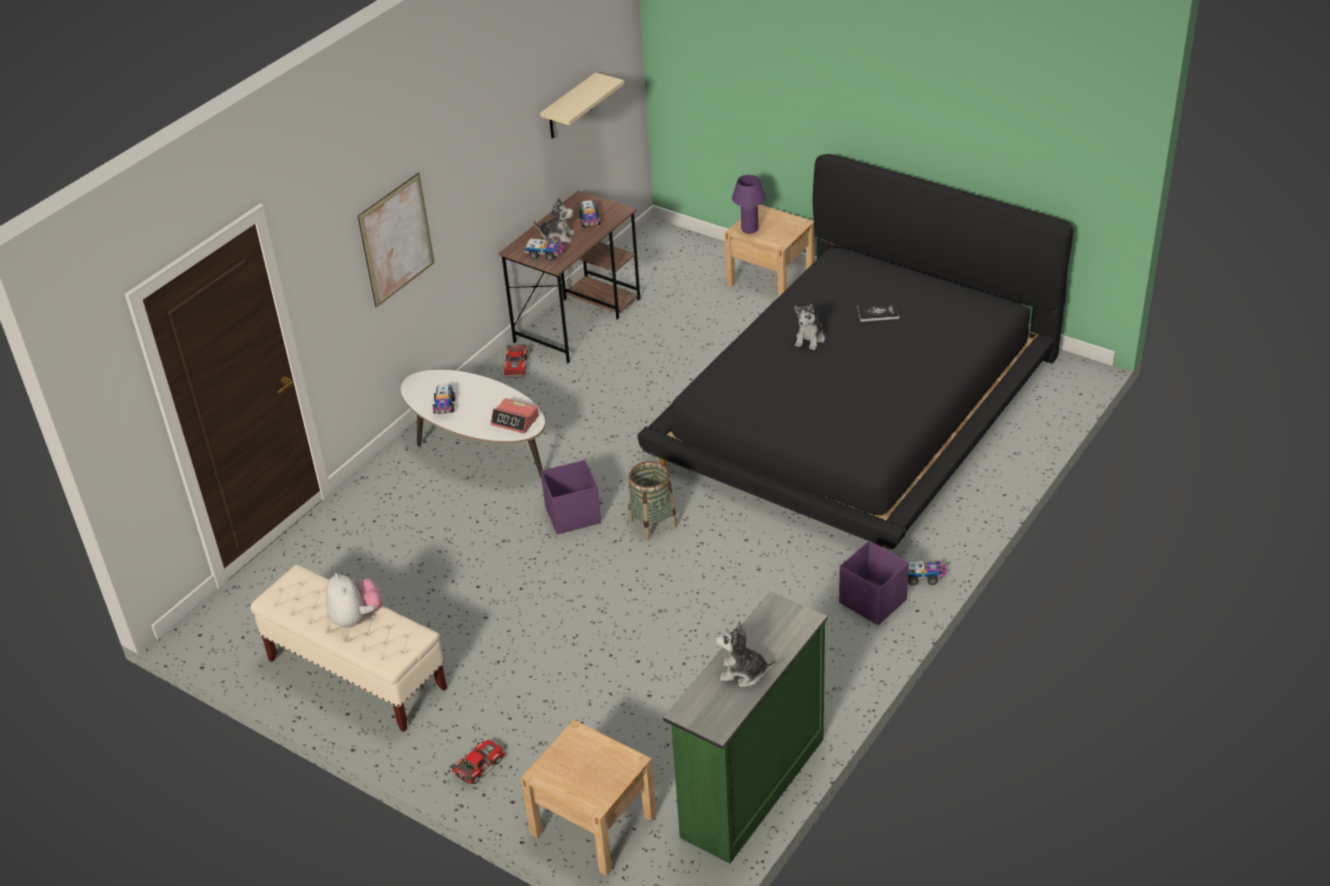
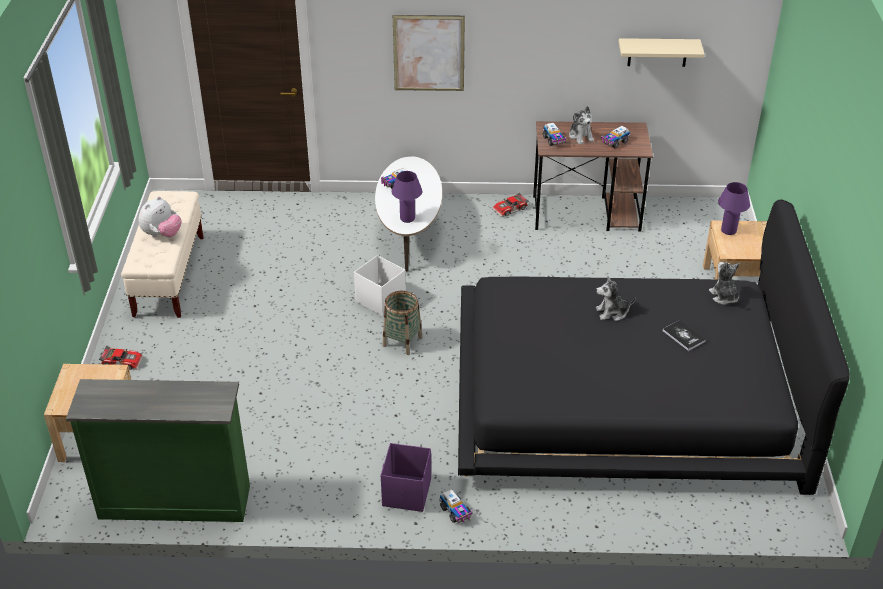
camera: 55 degrees right, 0 degrees up
alarm clock [491,398,539,434] -> purple table lamp [392,171,422,223]
purple storage box [541,460,601,534] -> white storage box [354,255,406,317]
plush toy [716,620,776,687] -> plush toy moved to [709,262,739,305]

